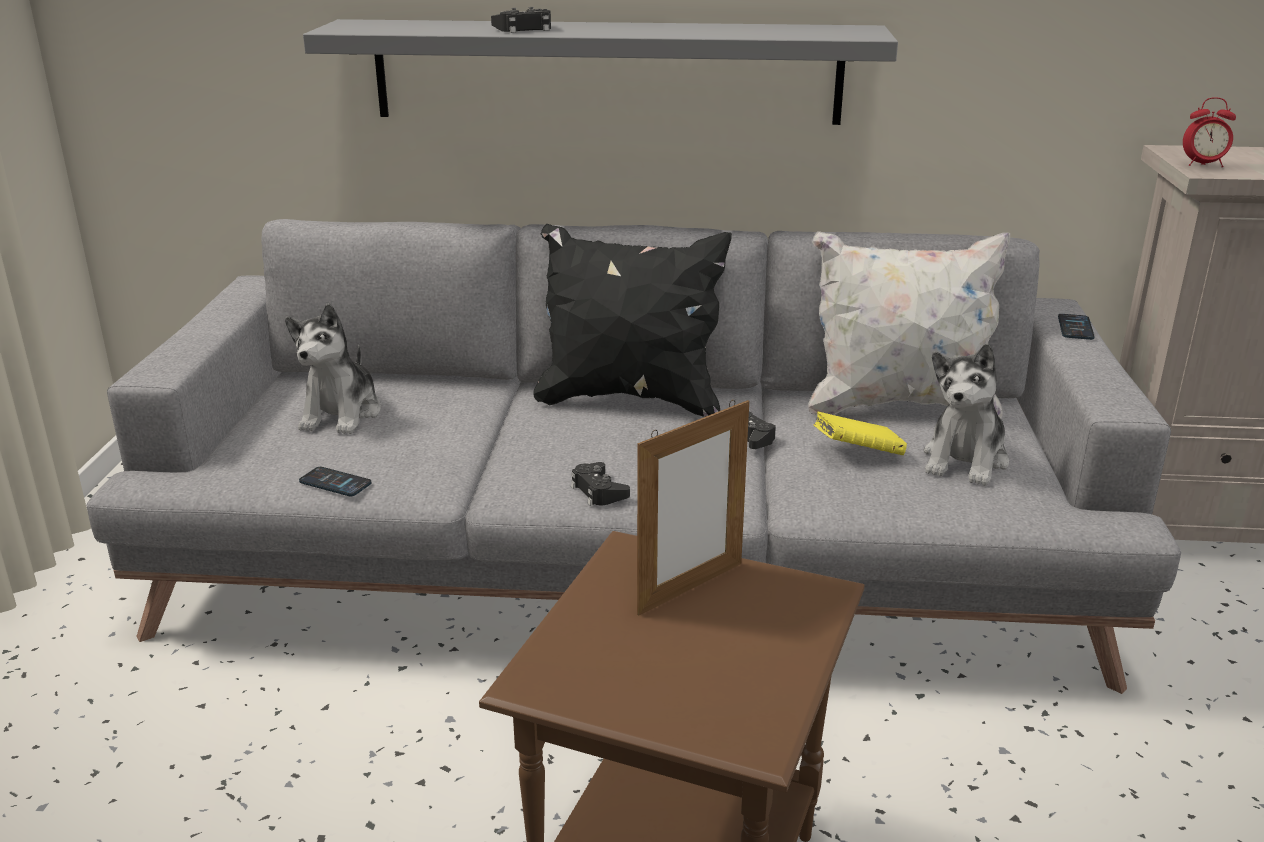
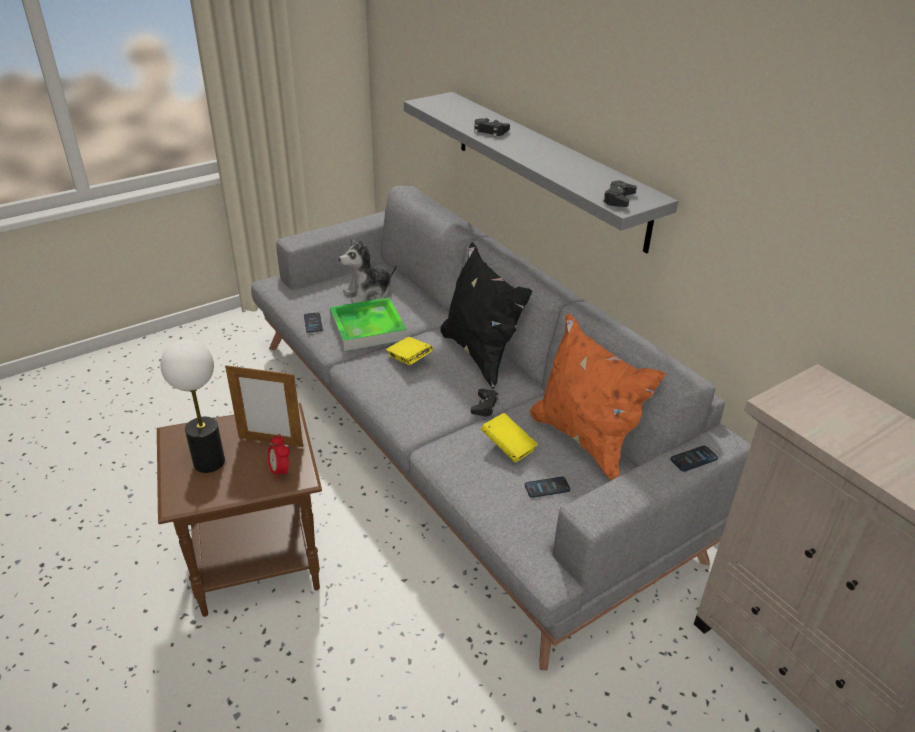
camera: 50 degrees right, 10 degrees up
black game controller [571,462,630,506] -> black game controller moved to [603,180,637,207]
white pillow [808,231,1010,419] -> orange pillow [530,313,666,480]
plush toy [924,343,1009,486] -> phone [525,477,570,498]
alarm clock [1183,97,1236,167] -> alarm clock moved to [268,434,289,481]
none -> table lamp [160,339,225,473]
none -> tray [330,297,407,351]
none -> yellow book [386,337,433,365]

